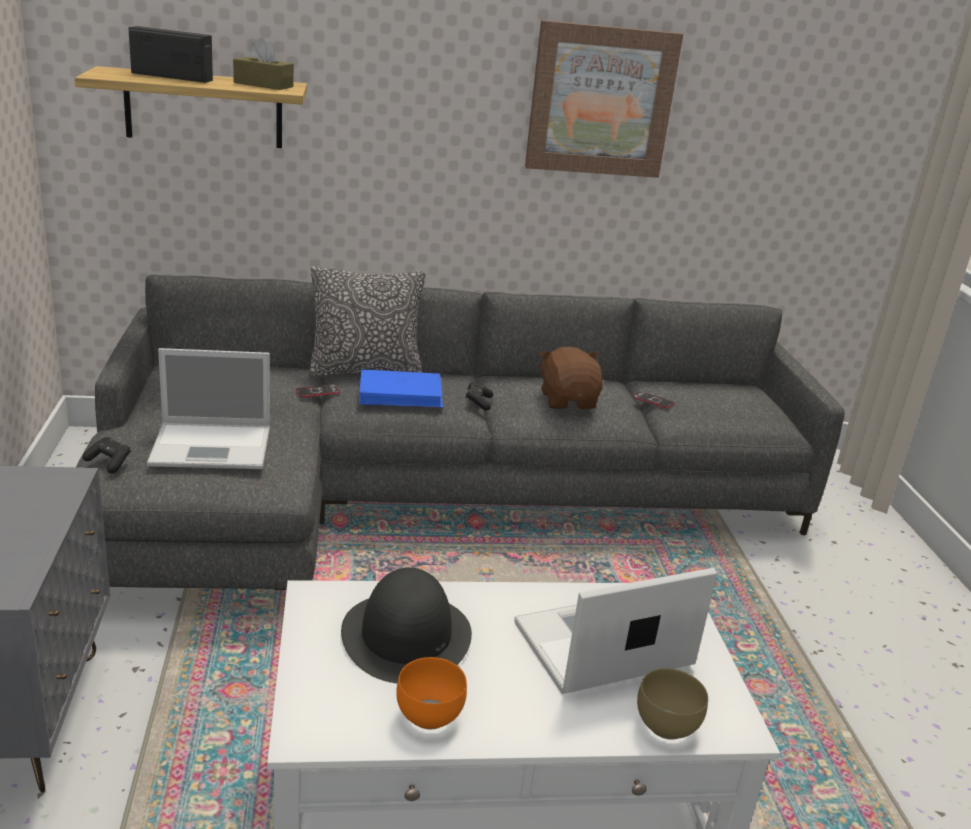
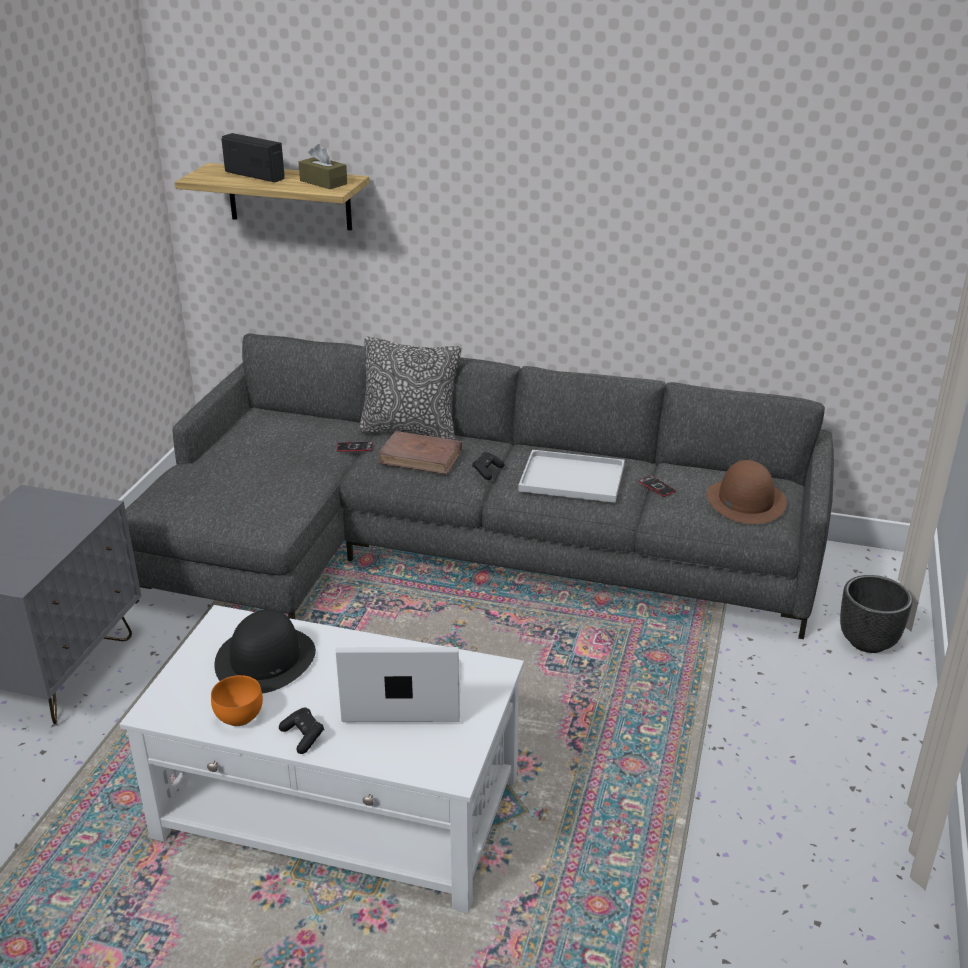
camera: 25 degrees right, 5 degrees up
black game controller [82,437,131,473] -> black game controller moved to [279,708,324,754]
laptop [147,348,270,469] -> none
blue book [359,369,443,408] -> brown book [377,431,462,475]
picture [525,20,683,178] -> none
brown plush toy [539,347,603,409] -> white tray [518,450,625,503]
brown bowl [637,668,708,740] -> none
none -> brown hat [707,460,787,524]
none -> black planter [840,575,912,653]

